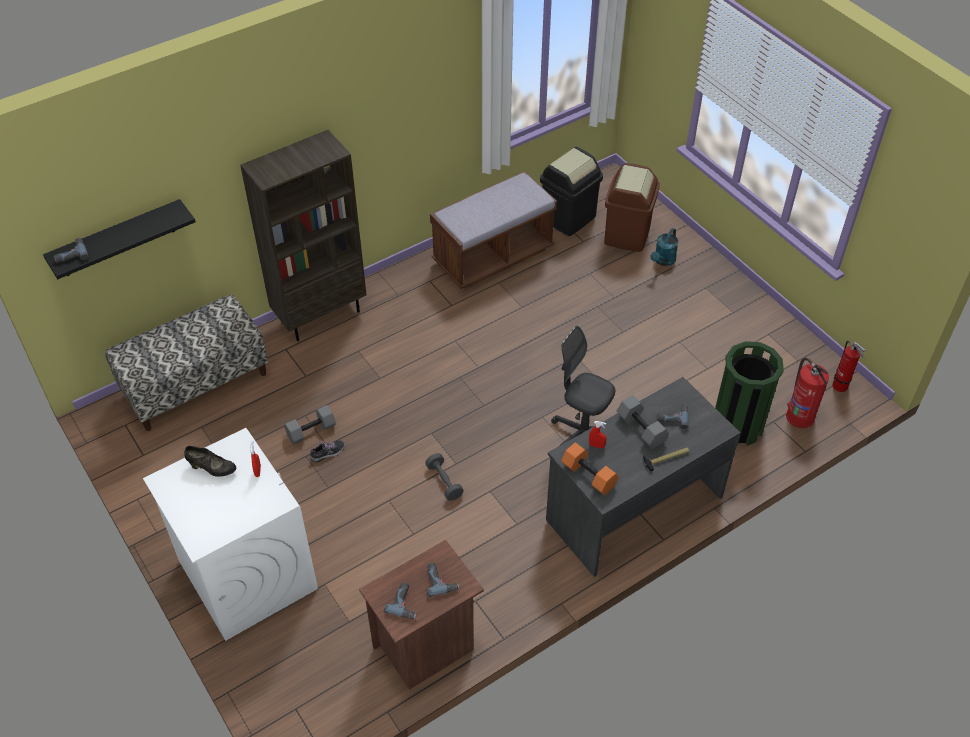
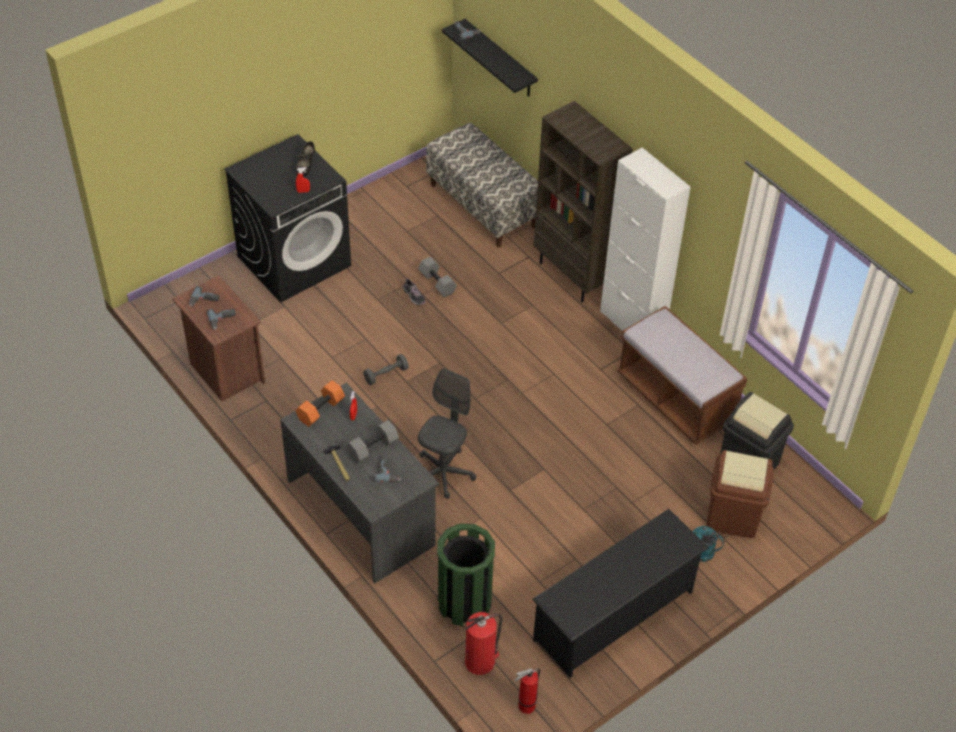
camera: 85 degrees right, 0 degrees up
white washing machine [143,428,318,641] -> black washing machine [224,134,351,303]
none -> black shoe rack [532,509,709,678]
none -> white cabinet [600,147,691,331]

